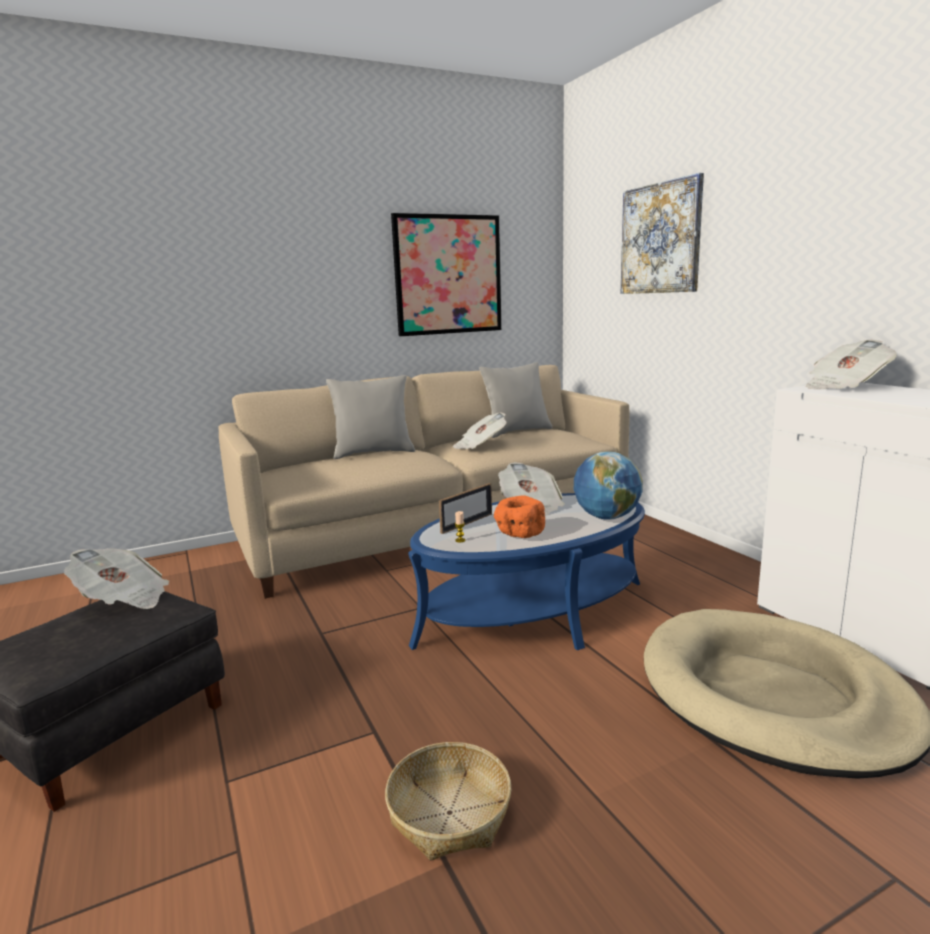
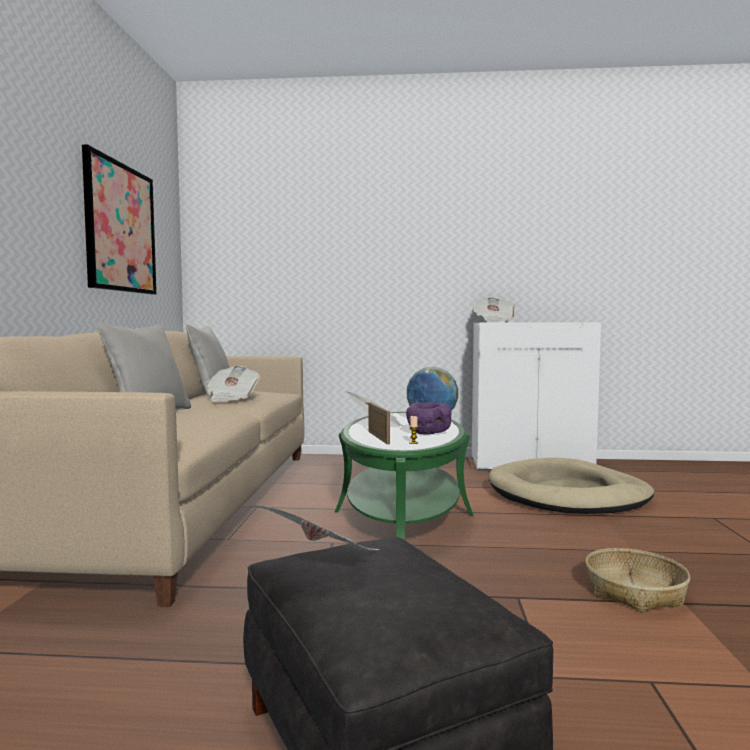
camera: 60 degrees left, 10 degrees down
blue coffee table [408,493,645,650] -> green coffee table [335,412,474,540]
orange bowl [494,496,545,538] -> purple bowl [406,402,452,435]
picture [621,173,704,294] -> none

